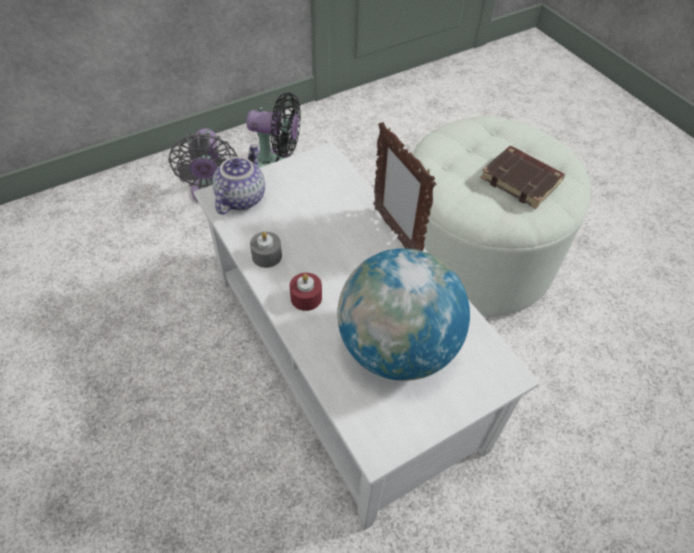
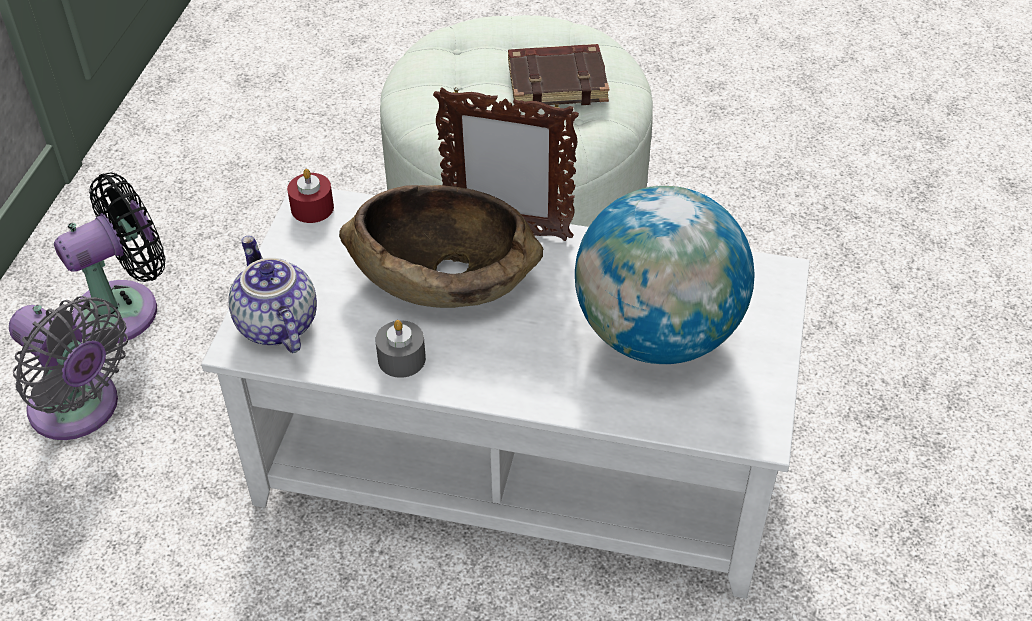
camera: 45 degrees left, 5 degrees down
red candle [289,273,322,311] -> red candle moved to [287,169,334,223]
none -> brown bowl [339,185,543,308]

